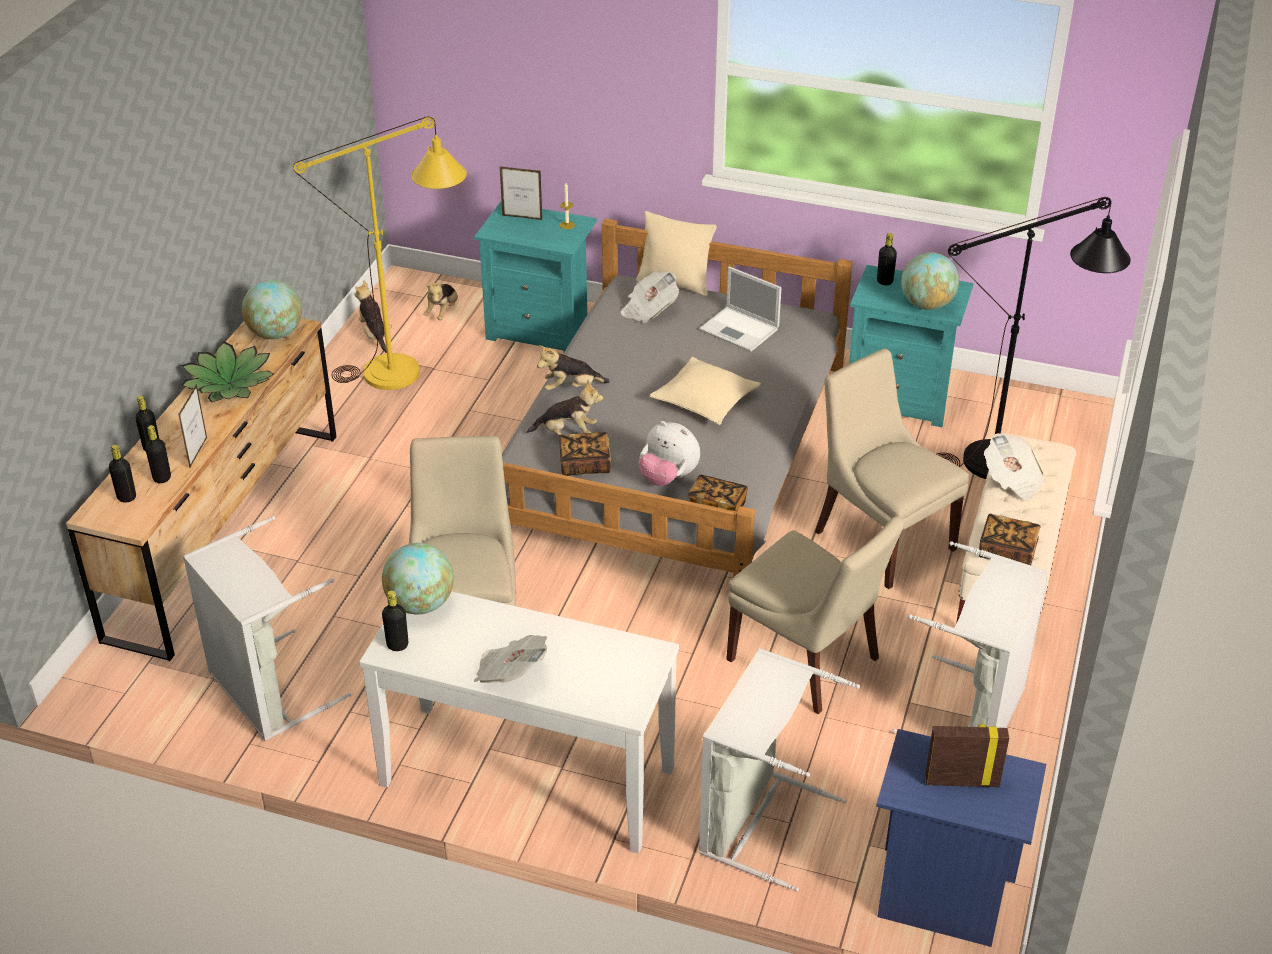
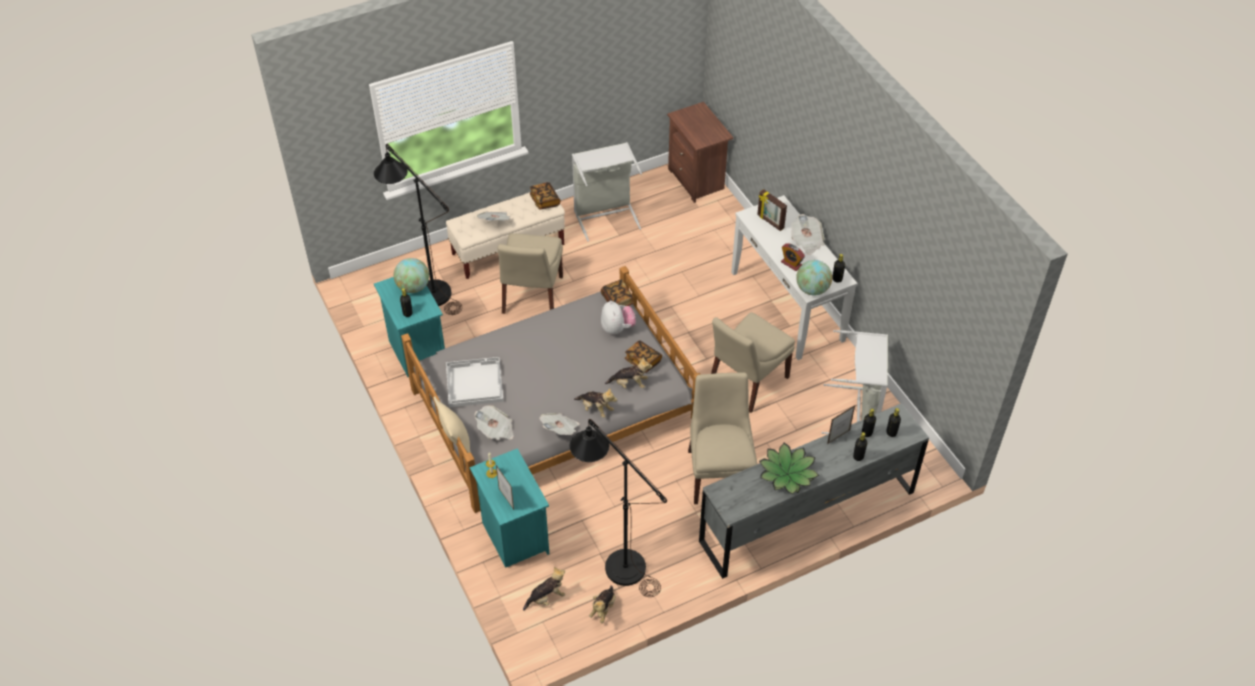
camera: 135 degrees left, 10 degrees up
brown dresser [66,318,336,661] -> grey dresser [699,403,929,579]
globe [242,280,302,339] -> none
yellow floor lamp [293,117,467,390] -> black floor lamp [570,419,667,597]
plush toy [526,380,603,435] -> plush toy turned 135 degrees clockwise [605,357,652,389]
beige pillow [649,357,761,425] -> none
laptop [699,266,782,352] -> white tray [446,357,504,407]
grey laundry basket [699,648,860,892] -> none
beige chair [726,516,904,714] -> beige chair moved to [688,372,757,504]
blue nightstand [876,729,1046,947] -> brown nightstand [667,102,734,203]
picture frame [925,724,1009,787] -> picture frame moved to [757,189,787,231]
none -> newspaper [539,413,580,435]
none -> alarm clock [781,243,805,271]

